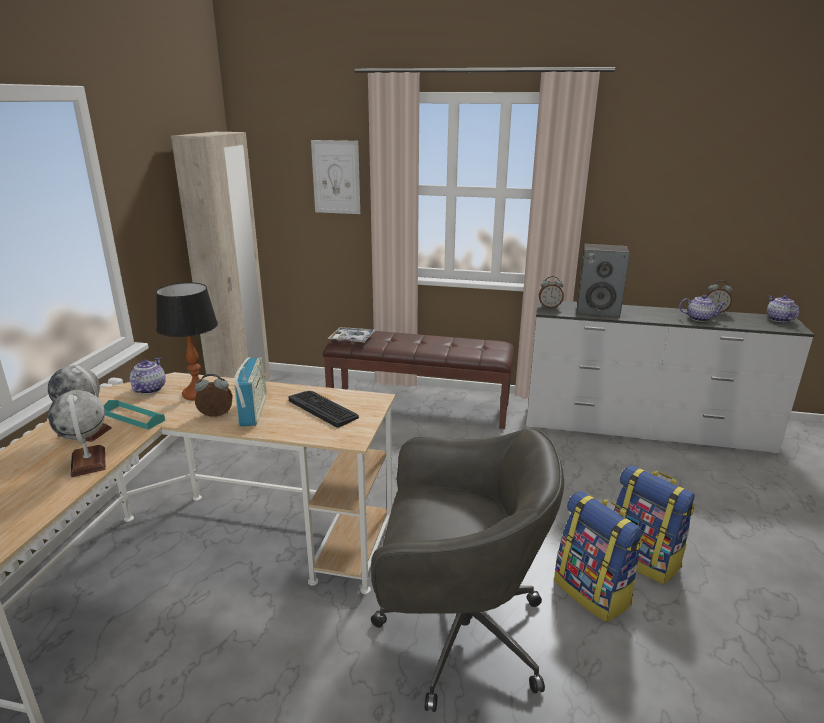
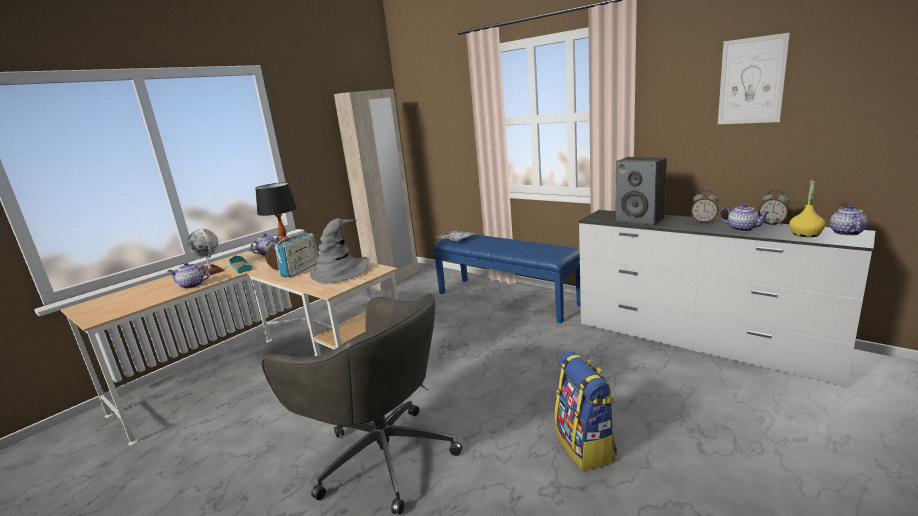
camera: 30 degrees right, 5 degrees down
globe [48,390,106,477] -> teapot [167,262,210,289]
keyboard [289,391,359,428] -> grey hat [310,218,369,284]
picture [311,140,360,214] -> picture moved to [718,33,790,124]
brown bench [323,331,515,429] -> blue bench [433,234,581,323]
alarm clock [539,276,564,308] -> alarm clock moved to [691,190,719,223]
backpack [554,491,643,622] -> none
none -> yellow bottle [789,179,826,237]

